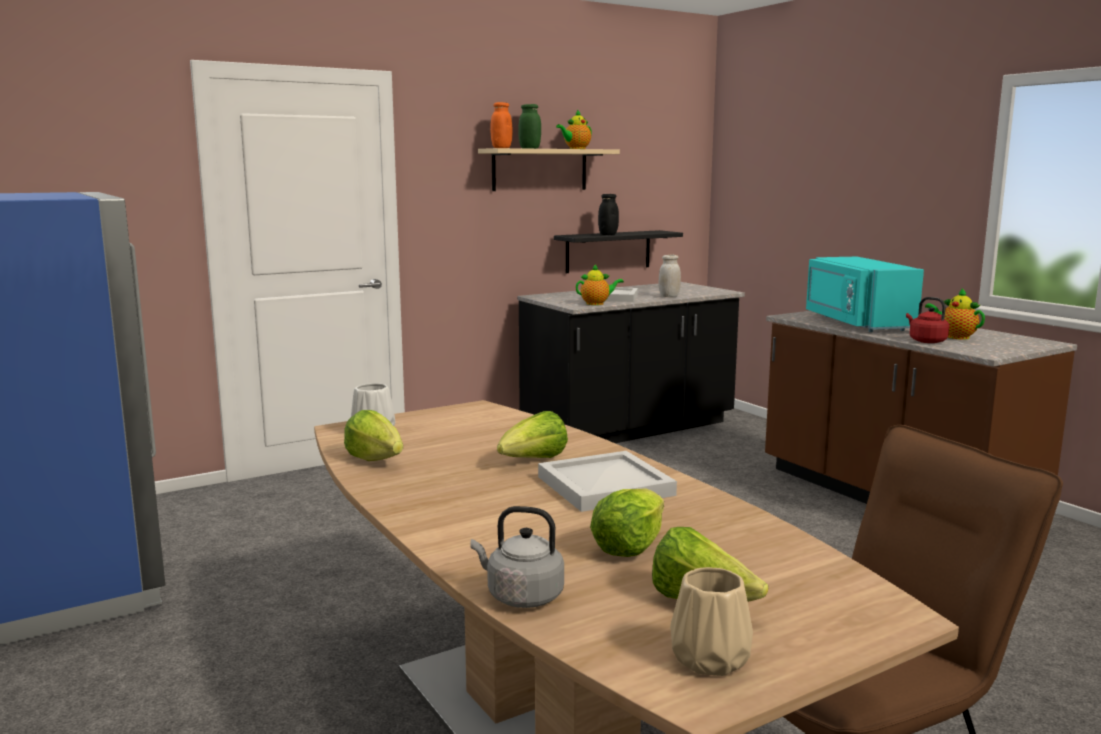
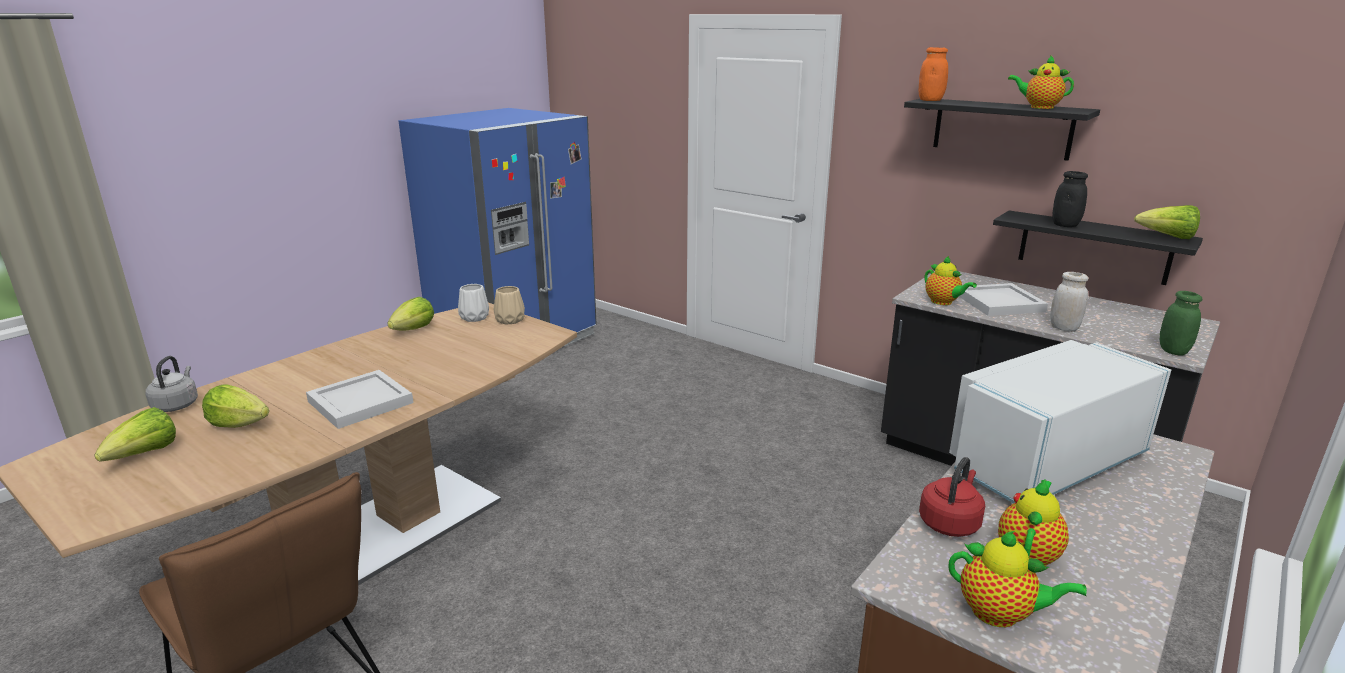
camera: 70 degrees right, 10 degrees up
beige shelf [478,148,620,191] -> black shelf [904,99,1100,161]
lettuce [497,411,568,458] -> lettuce moved to [1134,205,1200,239]
green jar [518,104,541,149] -> green jar moved to [1160,291,1202,355]
beige vase [670,567,753,676] -> beige vase moved to [494,286,525,324]
turquoise microwave [806,257,924,332] -> white microwave [949,340,1171,503]
none -> teapot [949,531,1087,627]

